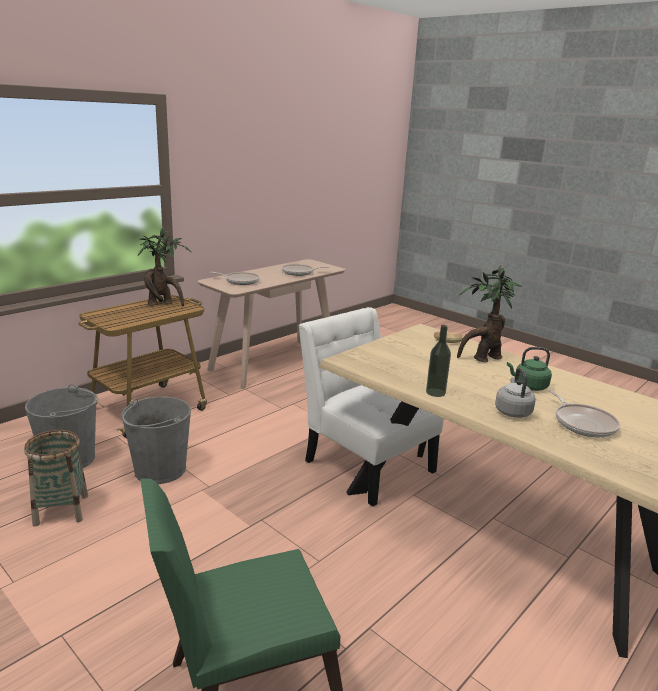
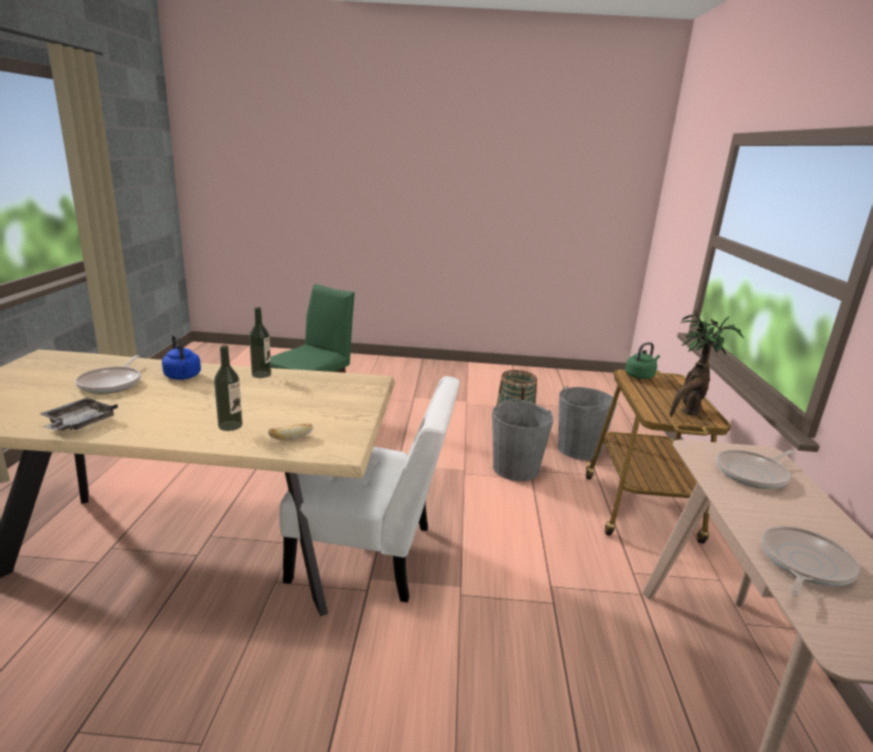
camera: 140 degrees right, 0 degrees up
potted plant [457,265,522,362] -> bottle [214,345,242,431]
grey kettle [495,368,536,418] -> blue kettle [162,334,201,380]
green kettle [507,347,552,391] -> green kettle moved to [625,342,660,379]
frying pan [547,389,620,437] -> frying pan turned 120 degrees counterclockwise [75,355,141,394]
none -> grey tray [40,397,118,431]

